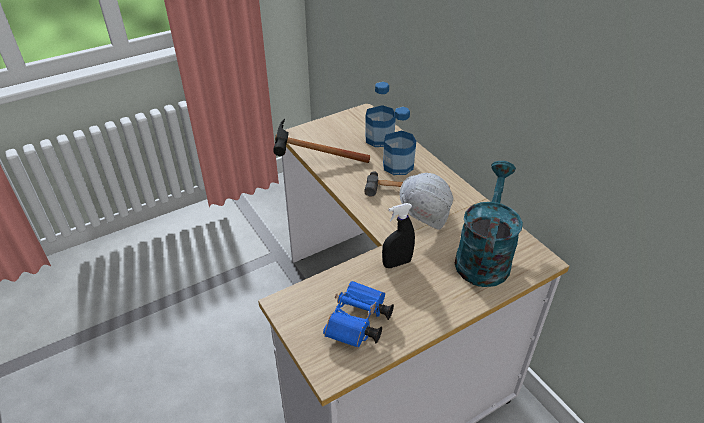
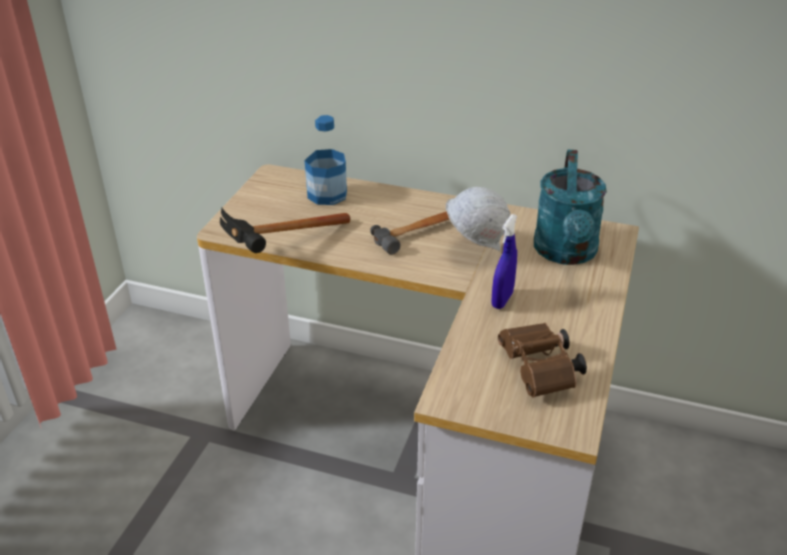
camera: 40 degrees left, 5 degrees down
blue binoculars [323,281,394,348] -> brown binoculars [498,323,587,398]
black spray bottle [382,203,415,268] -> blue spray bottle [491,214,517,309]
bottle [383,107,416,175] -> none
turquoise watering can [455,161,523,287] -> turquoise watering can turned 150 degrees counterclockwise [534,150,607,265]

